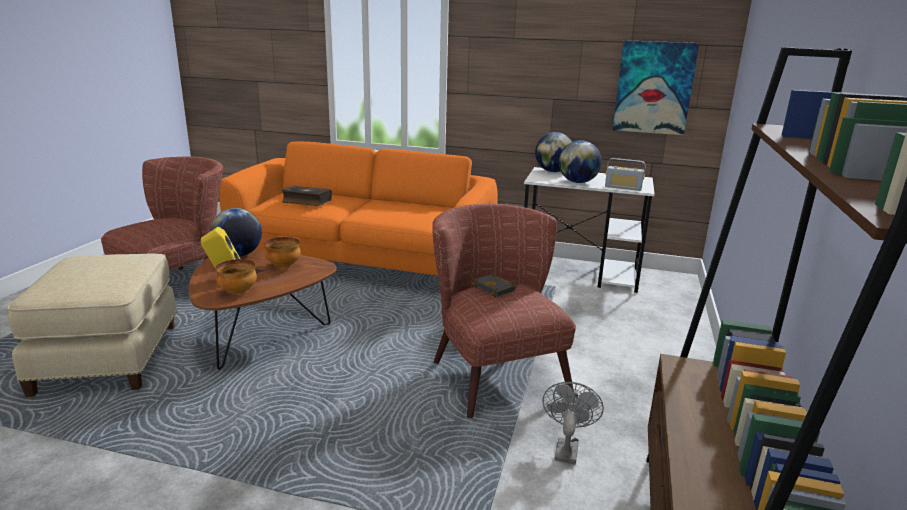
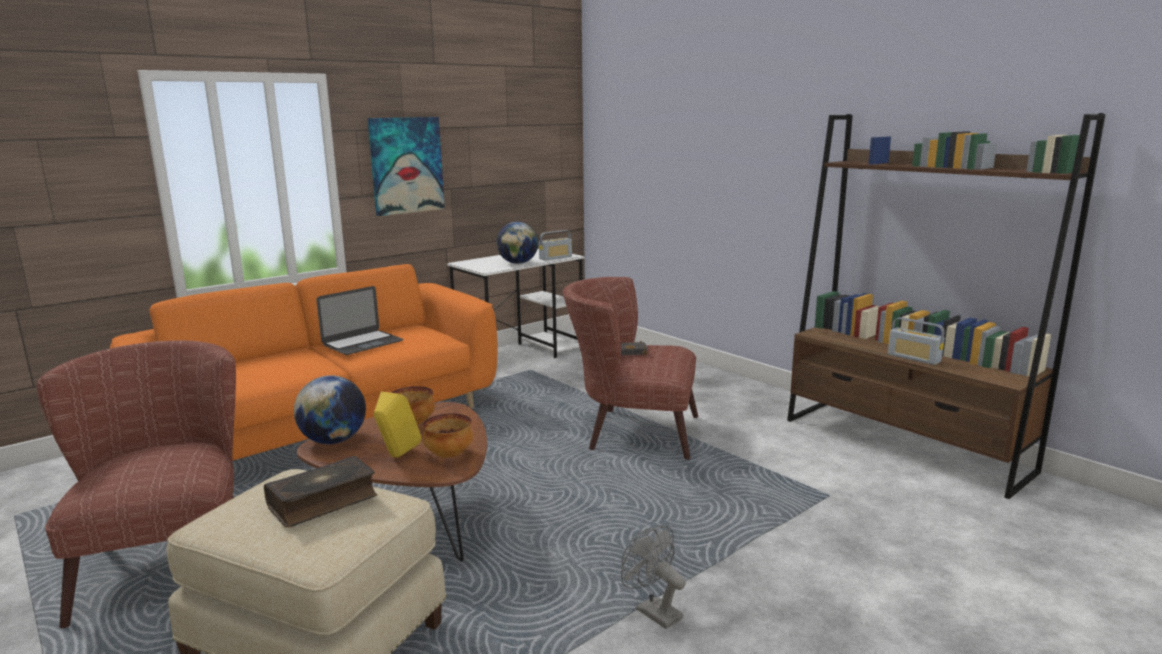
camera: 55 degrees left, 5 degrees down
book [282,186,332,206] -> book moved to [264,456,377,528]
globe [535,132,572,172] -> none
grey fan [542,382,604,465] -> grey fan moved to [621,525,686,629]
picture [613,40,699,135] -> picture moved to [367,117,445,216]
none -> laptop [316,286,403,355]
none -> radio [888,317,944,365]

